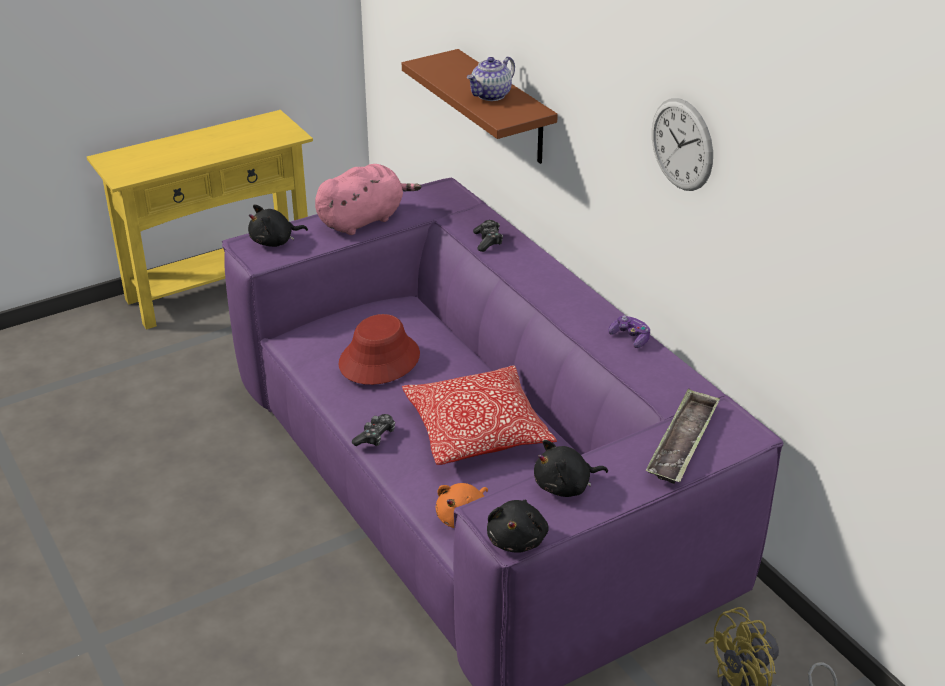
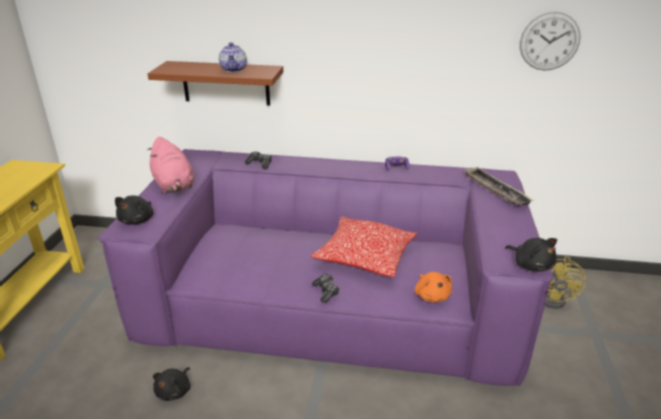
camera: 50 degrees left, 5 degrees down
pink plush toy [315,164,421,235] -> pink plush toy turned 150 degrees clockwise [147,137,194,193]
red hat [339,314,420,385] -> none
black plush toy [534,440,608,497] -> black plush toy moved to [153,367,190,401]
wall clock [652,98,713,191] -> wall clock moved to [520,12,581,71]

